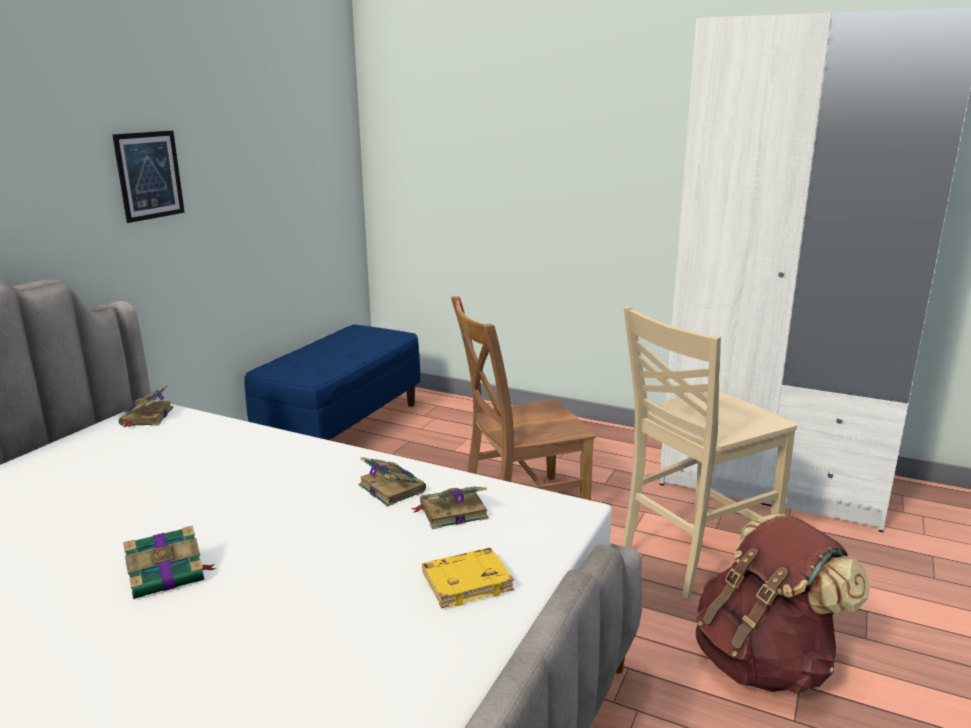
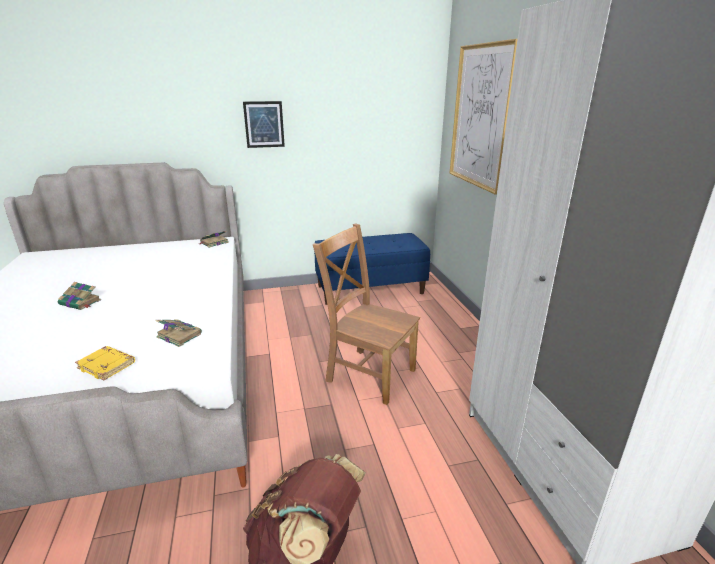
camera: 50 degrees right, 5 degrees up
book [358,457,426,507] -> none
beige chair [622,306,797,599] -> none
none -> picture [449,39,518,195]

